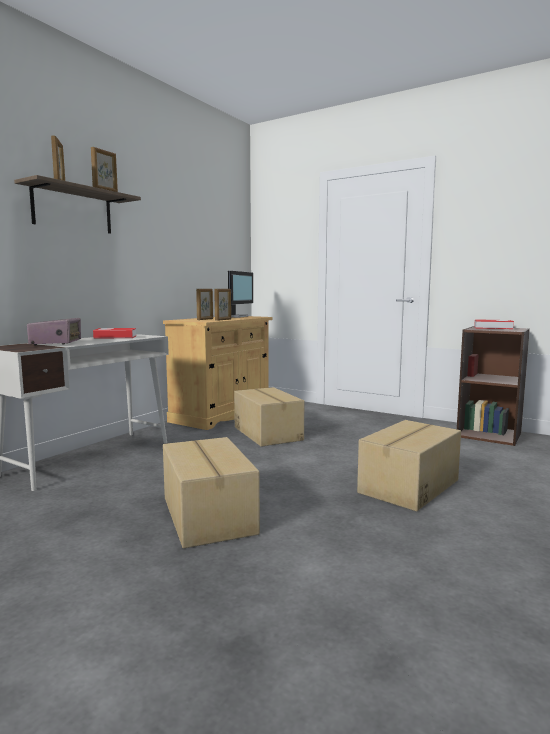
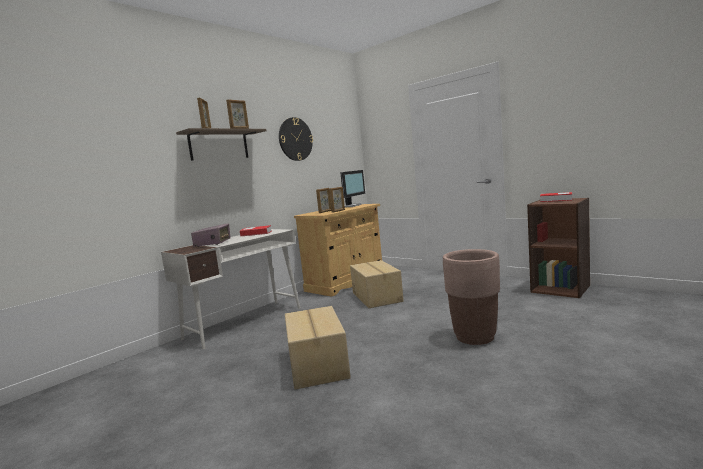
camera: 10 degrees right, 0 degrees up
cardboard box [357,420,461,511] -> brown planter [443,249,500,345]
none -> wall clock [279,117,313,161]

